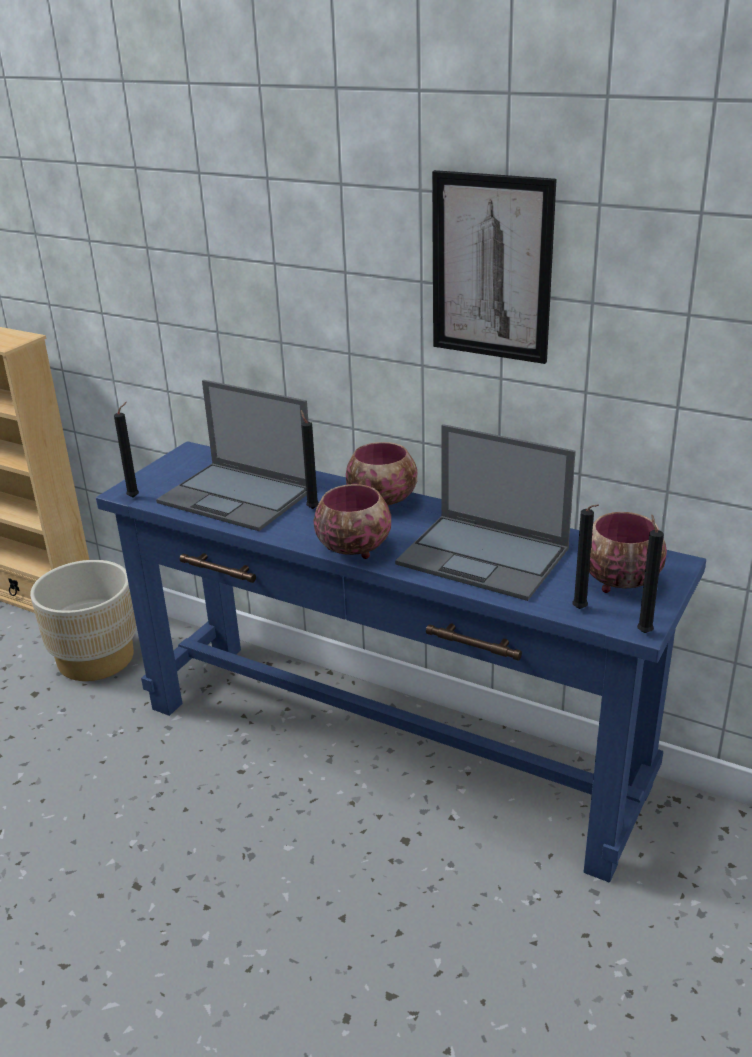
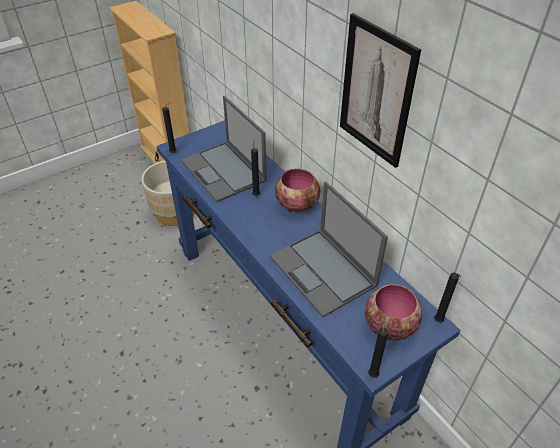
camera: 25 degrees right, 15 degrees up
bowl [313,484,391,559] -> none
black candle [572,504,599,609] -> black candle moved to [434,272,461,323]

